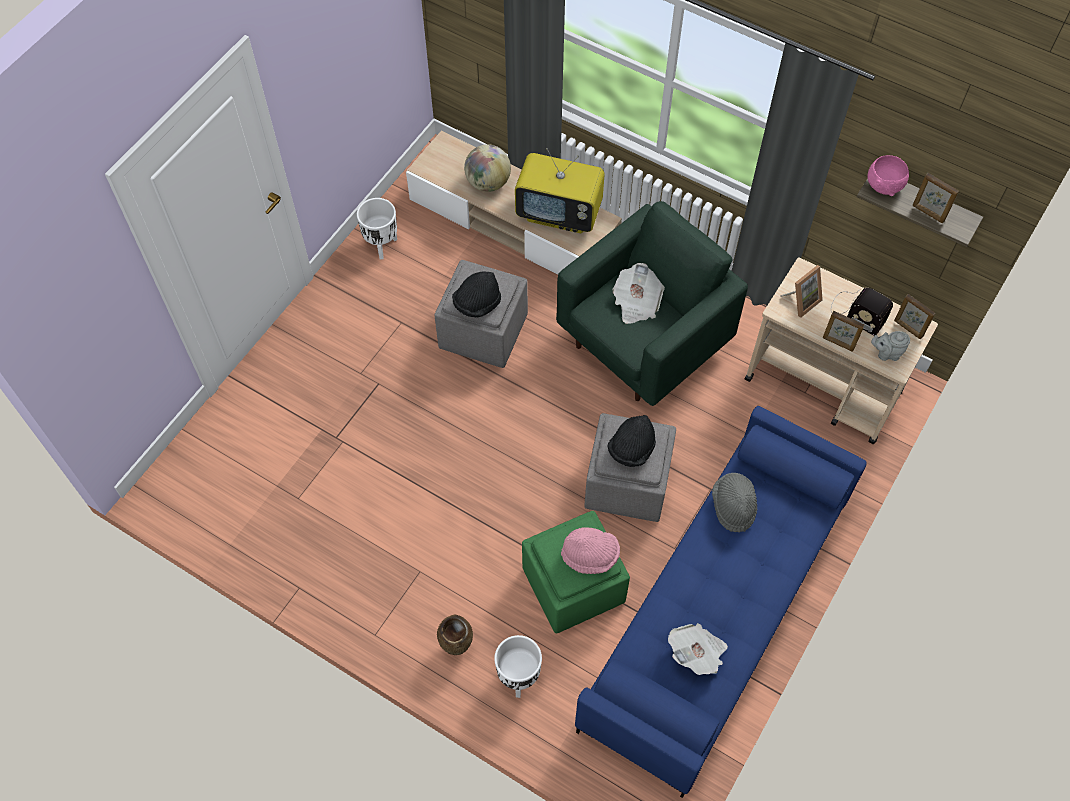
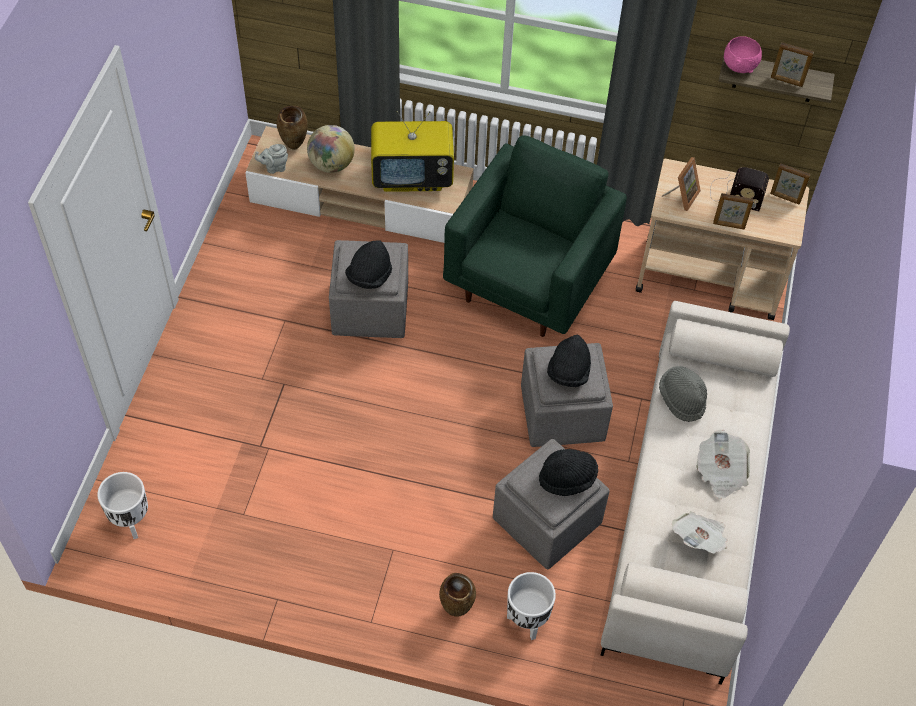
camera: 20 degrees left, 5 degrees down
white planter [357,198,397,259] -> white planter moved to [97,472,148,539]
green ottoman [522,511,630,634] -> grey ottoman [493,439,610,569]
pink hat [561,527,620,574] -> black hat [539,449,598,496]
blue sofa [575,406,867,798] -> white sofa [601,301,790,685]
newspaper [613,263,665,324] -> newspaper moved to [696,430,750,499]
grey teapot [871,331,910,361] -> grey teapot moved to [255,144,288,174]
none -> brown vase [277,106,307,150]

